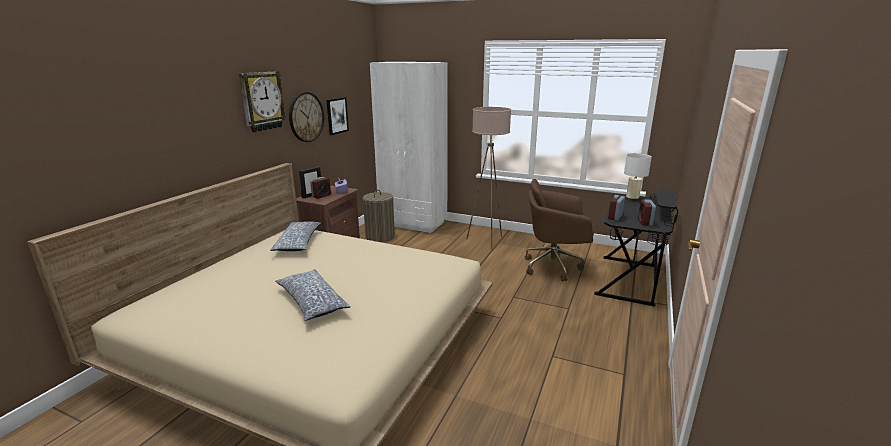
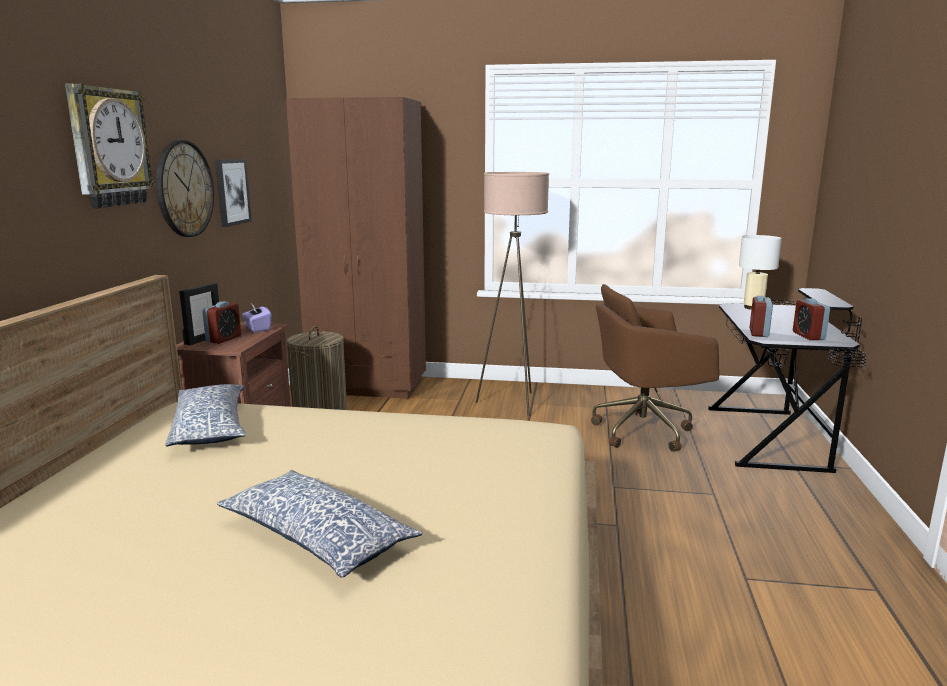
camera: 15 degrees left, 5 degrees down
white wardrobe [370,62,448,233] -> brown wardrobe [286,97,426,399]

